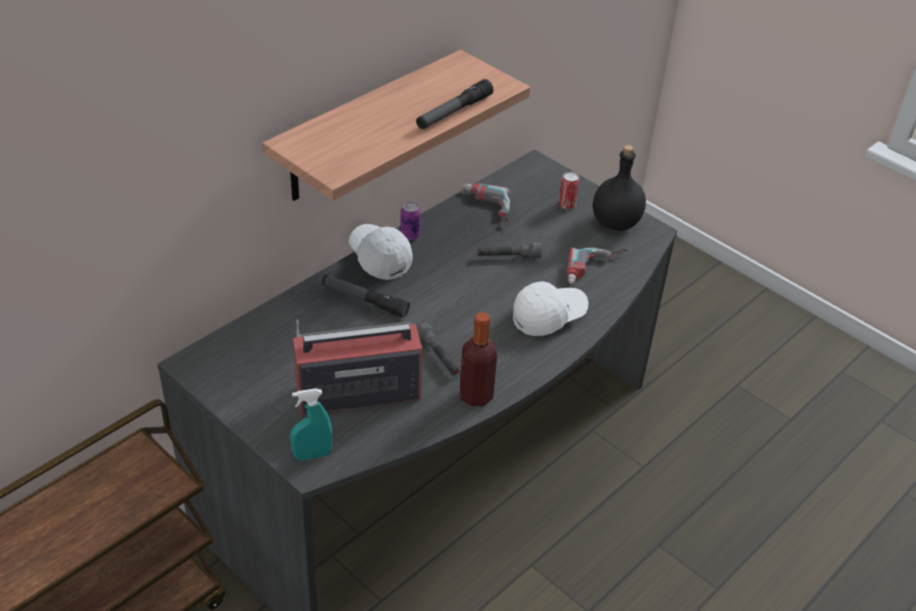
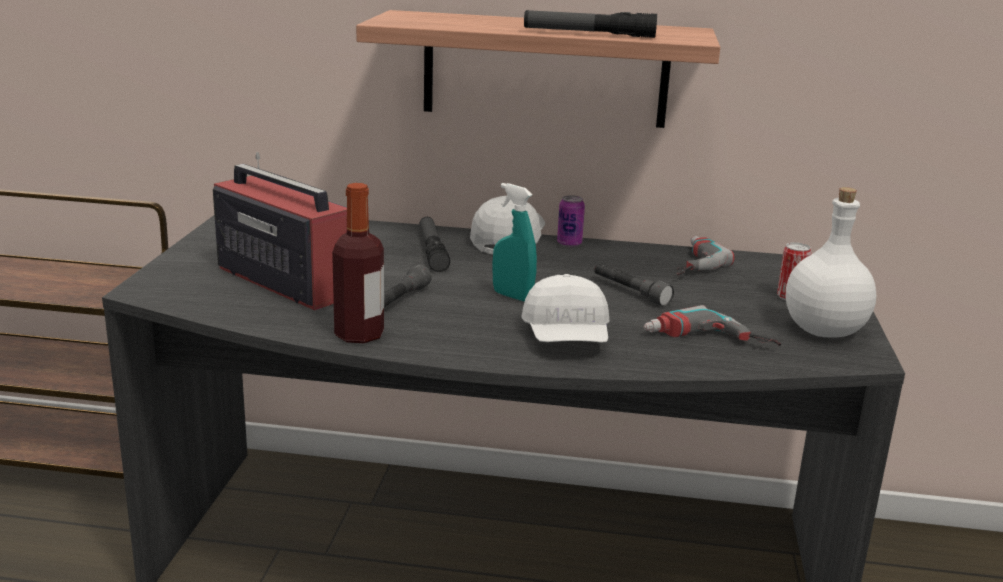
camera: 55 degrees right, 20 degrees down
turquoise spray bottle [290,388,333,461] -> turquoise spray bottle moved to [492,183,537,302]
white cap [513,281,589,336] -> white cap turned 60 degrees clockwise [521,274,609,343]
black bottle [593,145,646,231] -> white bottle [786,187,876,337]

